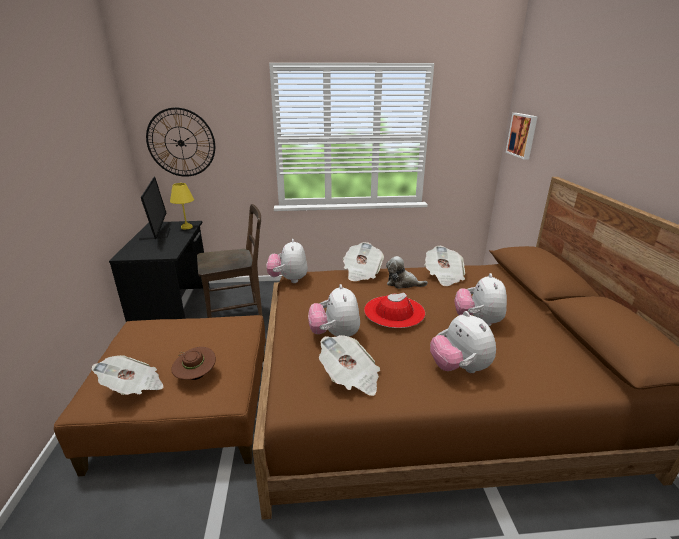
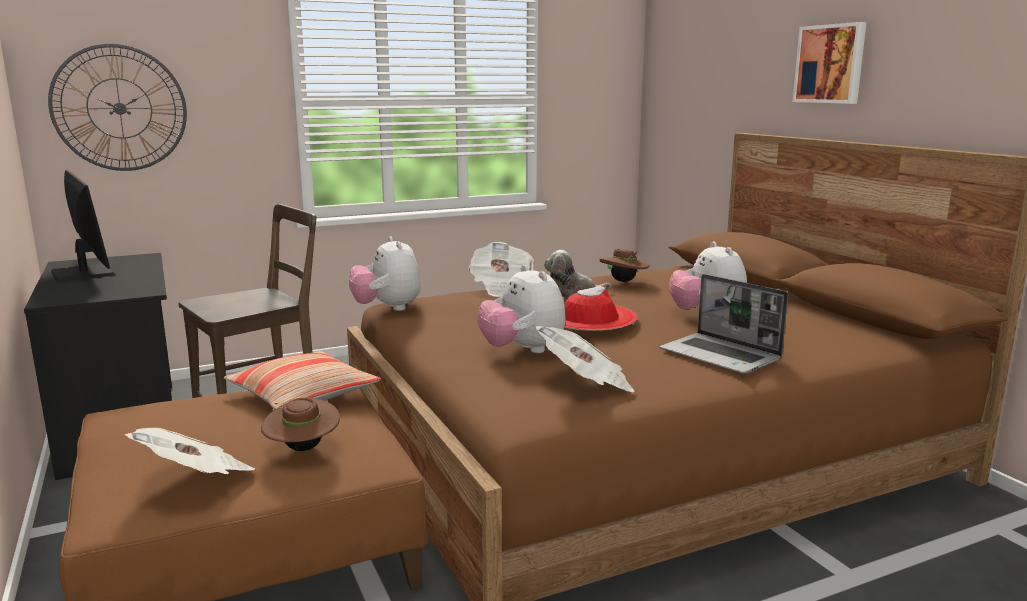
camera: 20 degrees left, 10 degrees down
yellow table lamp [170,183,194,229] -> none
newspaper [425,246,465,286] -> brown hat [599,249,650,282]
plush toy [430,311,496,373] -> laptop [660,274,788,374]
picture [506,113,538,159] -> picture moved to [793,22,867,104]
none -> pillow [224,351,381,409]

